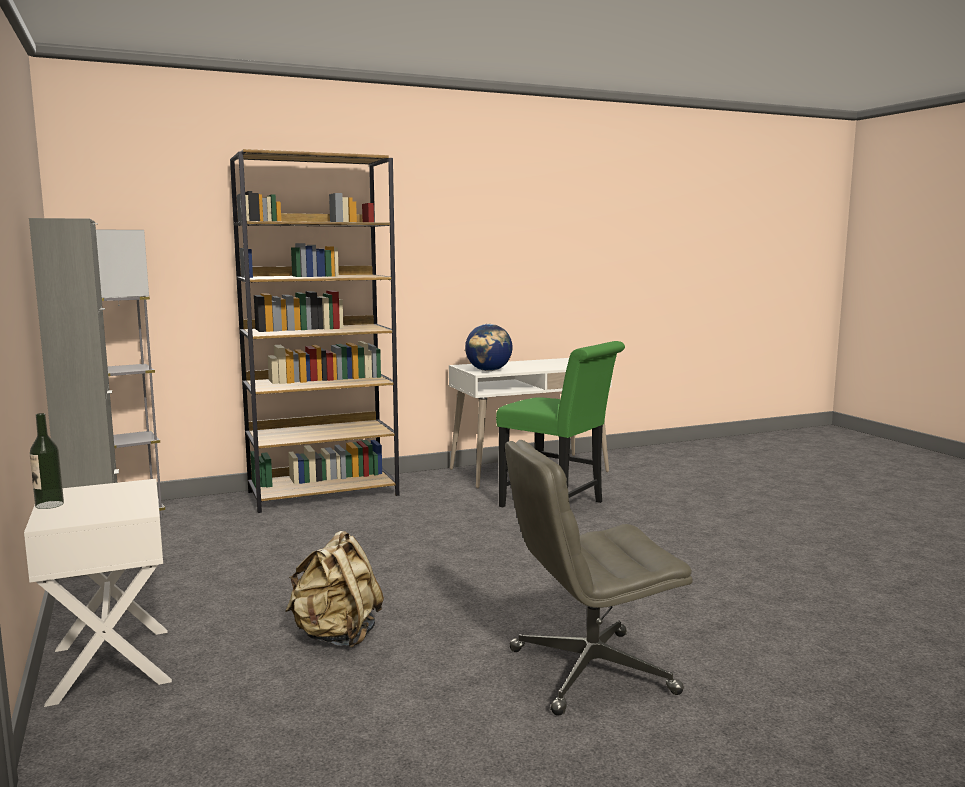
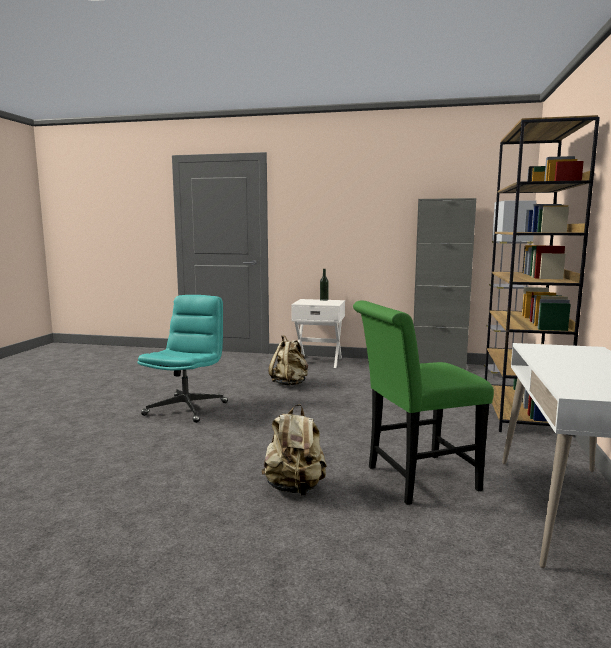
camera: 125 degrees right, 0 degrees up
globe [465,324,513,371] -> none
grey office chair [505,440,692,716] -> turquoise office chair [137,295,228,423]
none -> beige backpack [262,404,327,496]

